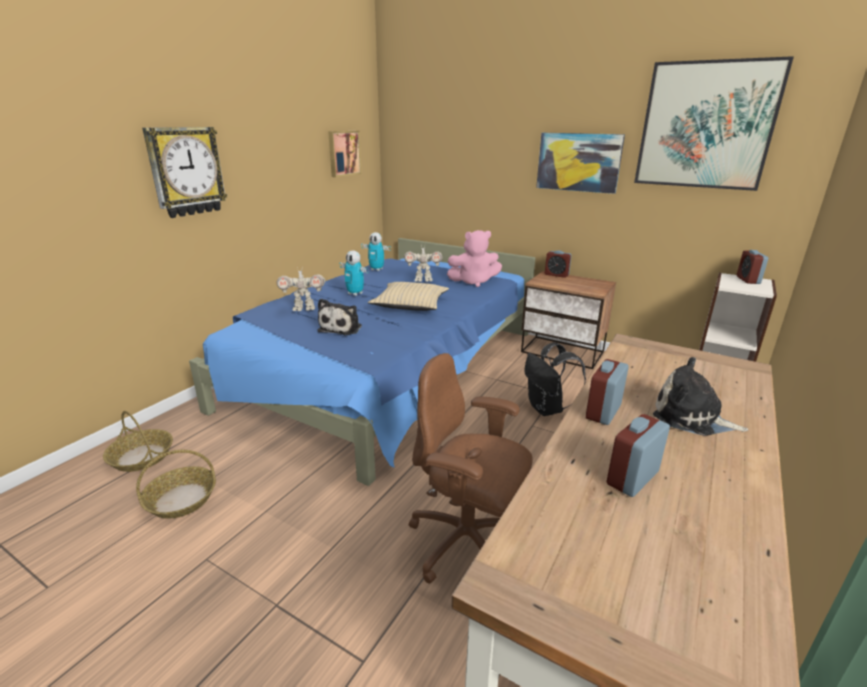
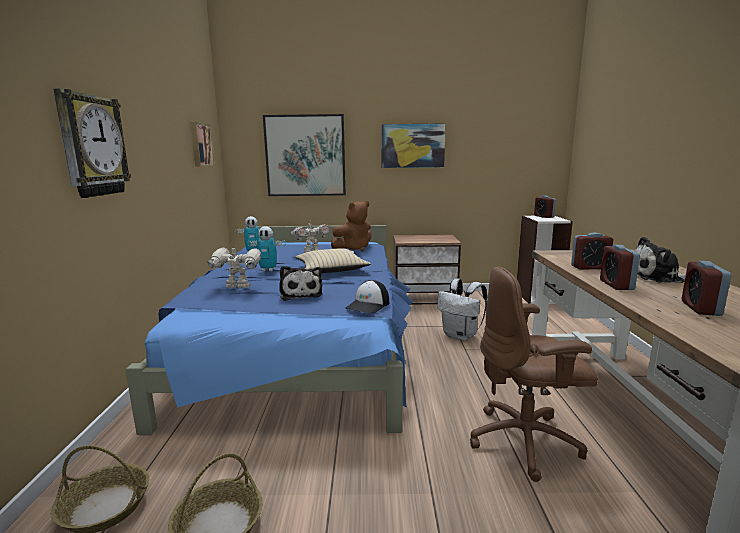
camera: 30 degrees left, 10 degrees down
toy robot [277,267,325,311] -> toy robot turned 135 degrees counterclockwise [207,244,261,289]
pink plush toy [447,230,502,287] -> brown plush toy [331,201,372,251]
black backpack [524,342,586,416] -> white backpack [437,278,487,340]
alarm clock [545,250,572,278] -> alarm clock moved to [571,232,613,270]
picture [634,56,794,191] -> picture moved to [263,114,346,196]
none -> cap [346,280,389,313]

